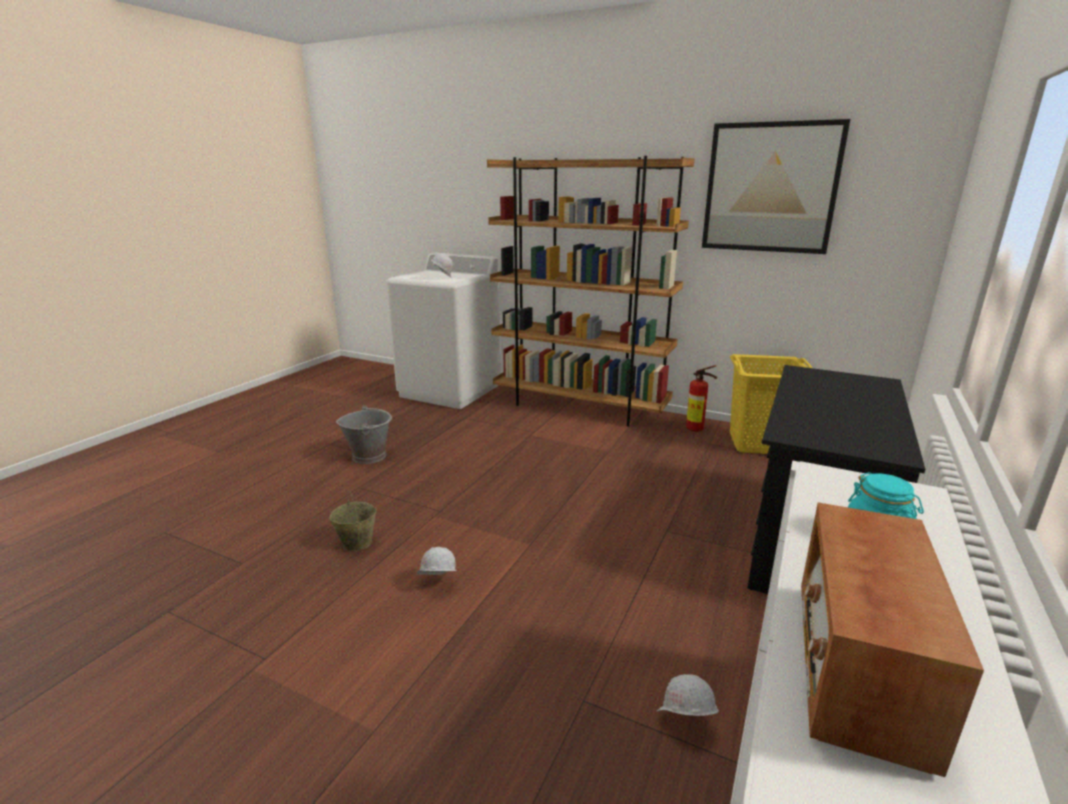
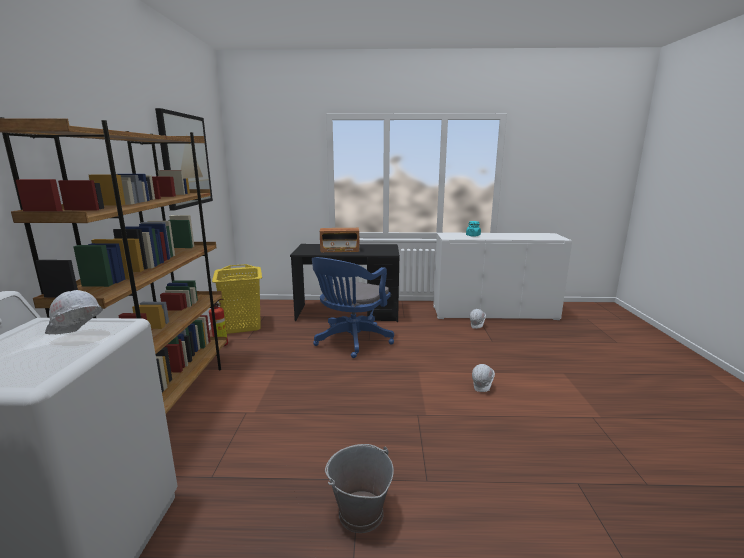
camera: 115 degrees left, 5 degrees down
beige bucket [329,491,377,551] -> none
radio [801,503,984,777] -> radio moved to [320,228,360,252]
none -> blue office chair [312,257,394,358]

